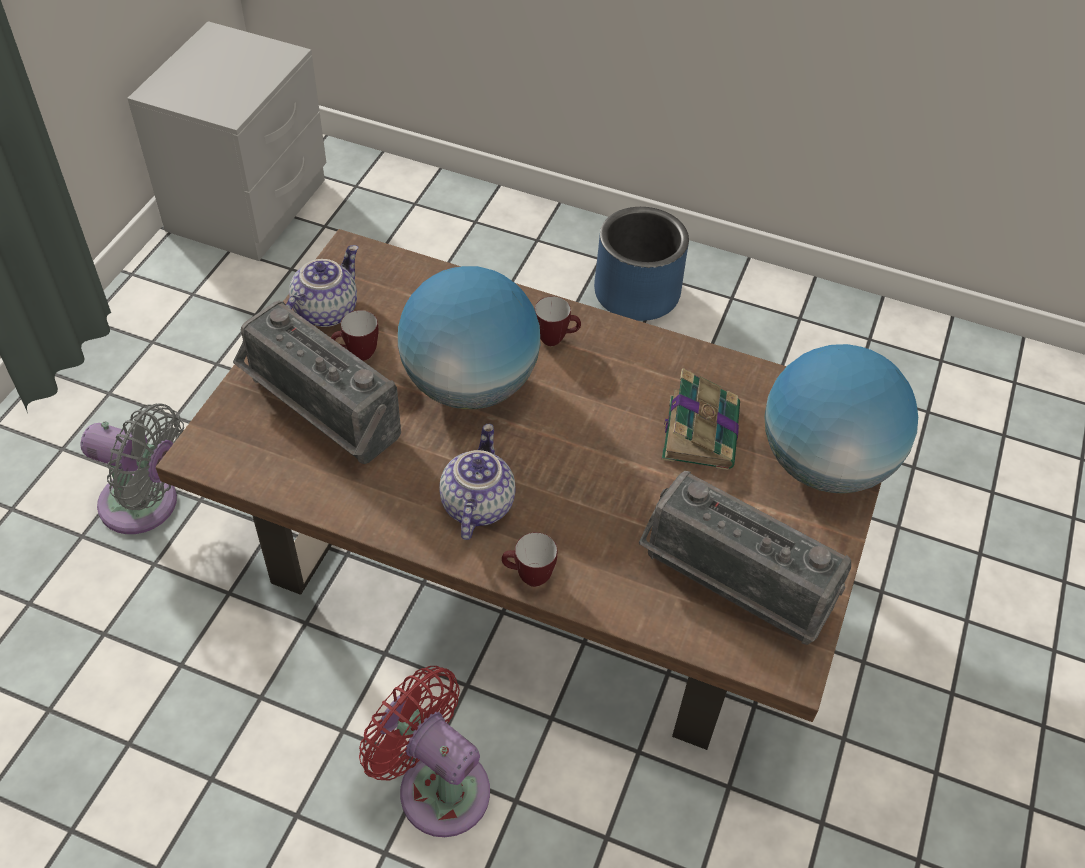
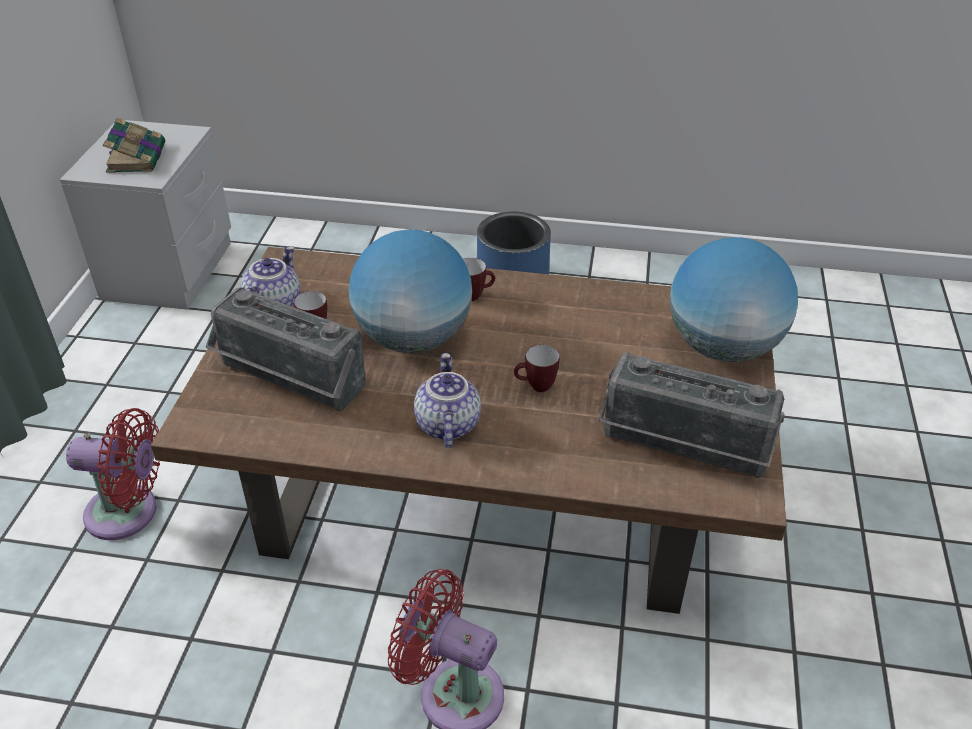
camera: 10 degrees left, 10 degrees down
grey fan [81,403,184,534] -> red fan [66,408,160,540]
mug [502,532,557,587] -> mug moved to [514,345,560,392]
book [662,368,740,470] -> book moved to [103,117,165,173]

